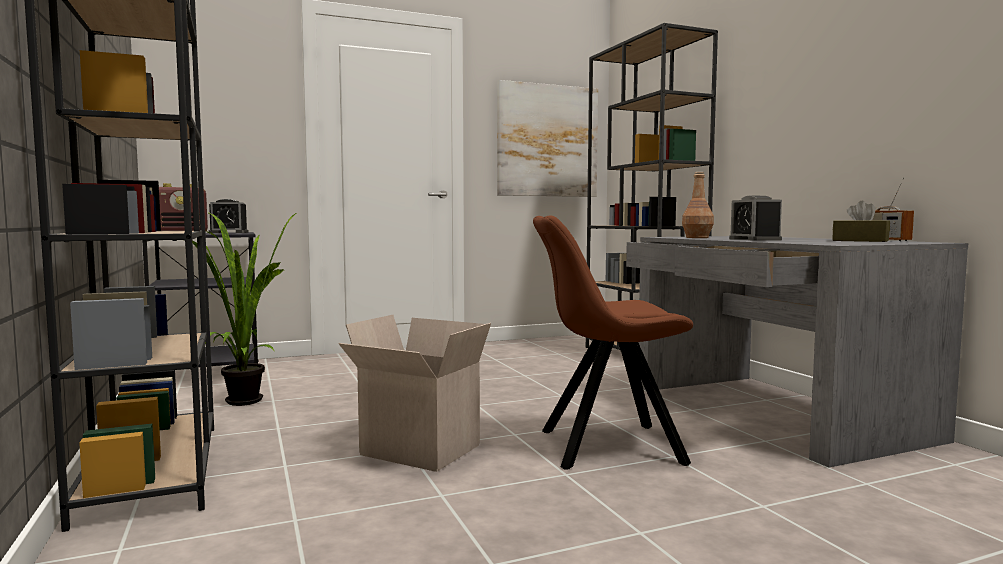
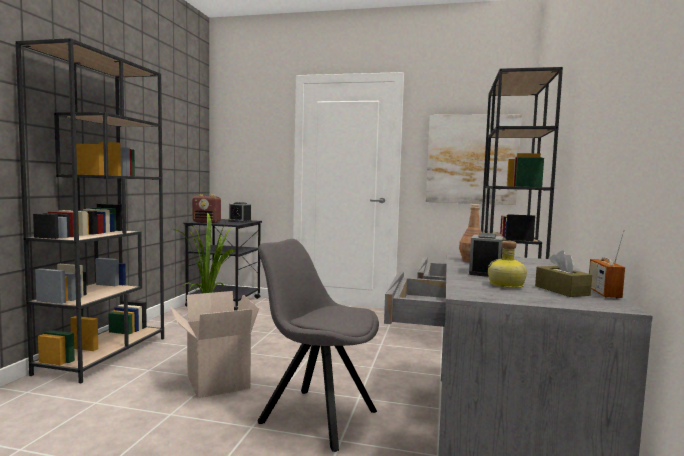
camera: 35 degrees right, 0 degrees up
brown chair [533,216,693,470] -> grey chair [258,239,379,452]
none -> bottle [488,241,527,288]

